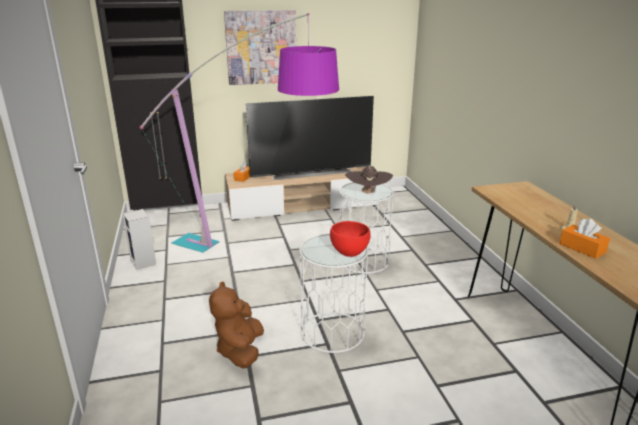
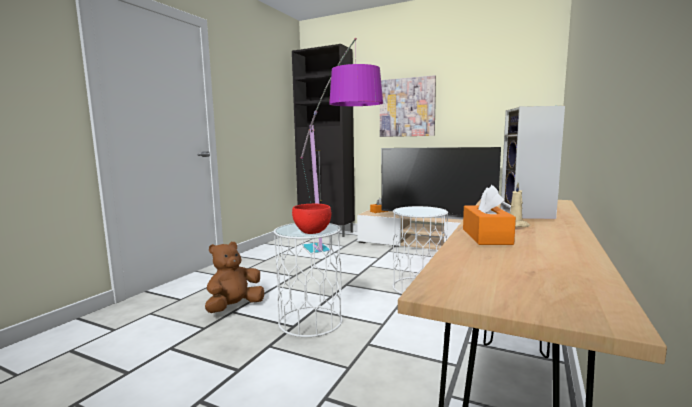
camera: 40 degrees right, 15 degrees down
speaker [122,209,156,270] -> speaker moved to [501,106,565,219]
brown hat [345,166,393,194] -> none

